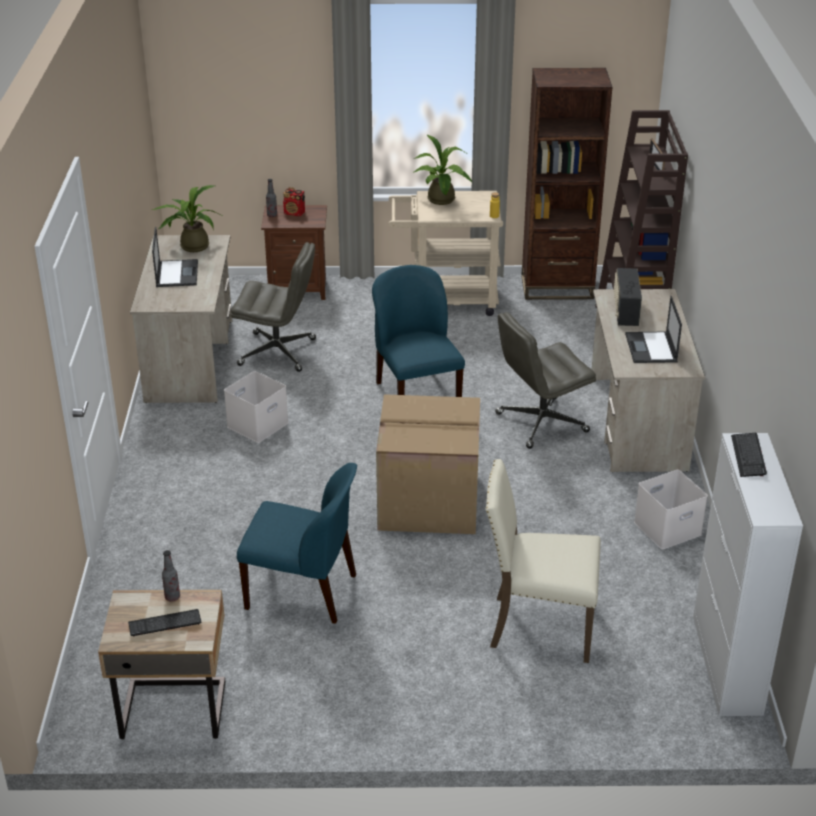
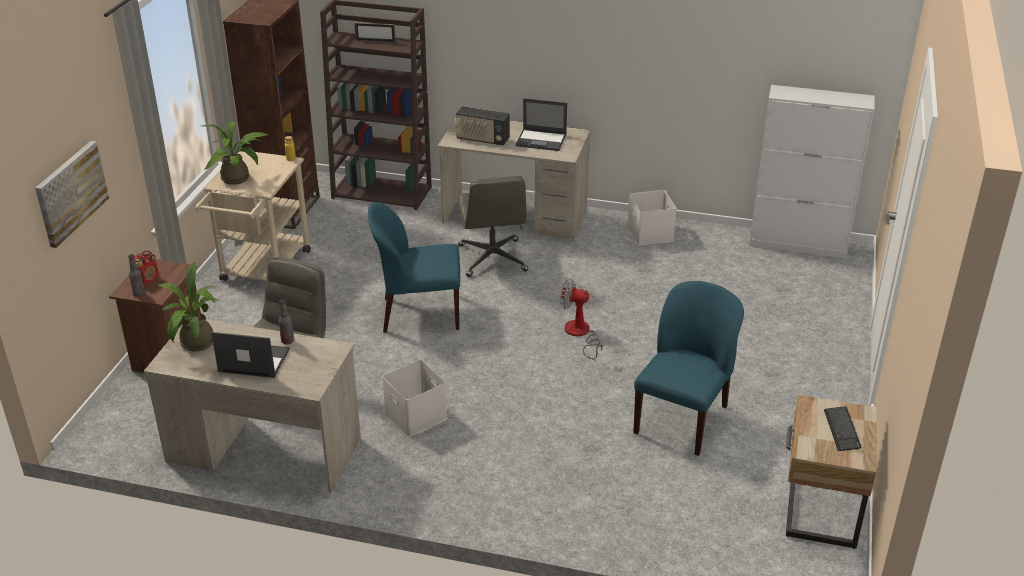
camera: 75 degrees left, 0 degrees up
bottle [162,550,180,602] -> bottle moved to [278,299,294,344]
cardboard box [376,394,480,534] -> fan [560,279,603,359]
beige chair [485,459,601,663] -> none
keyboard [731,433,767,477] -> none
none -> picture [35,141,109,248]

